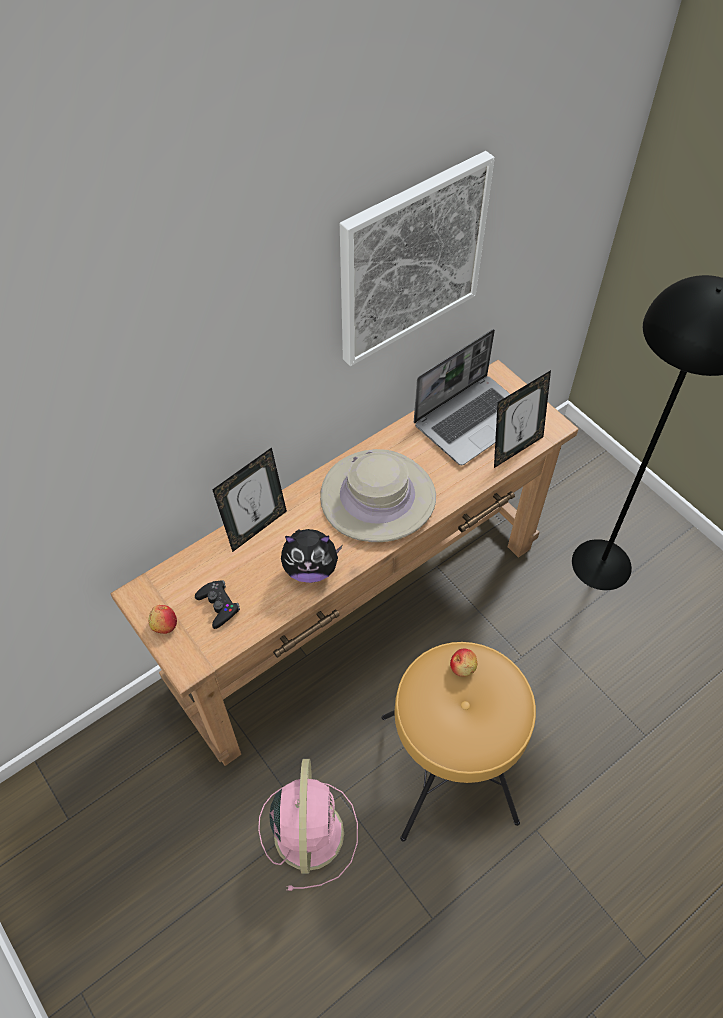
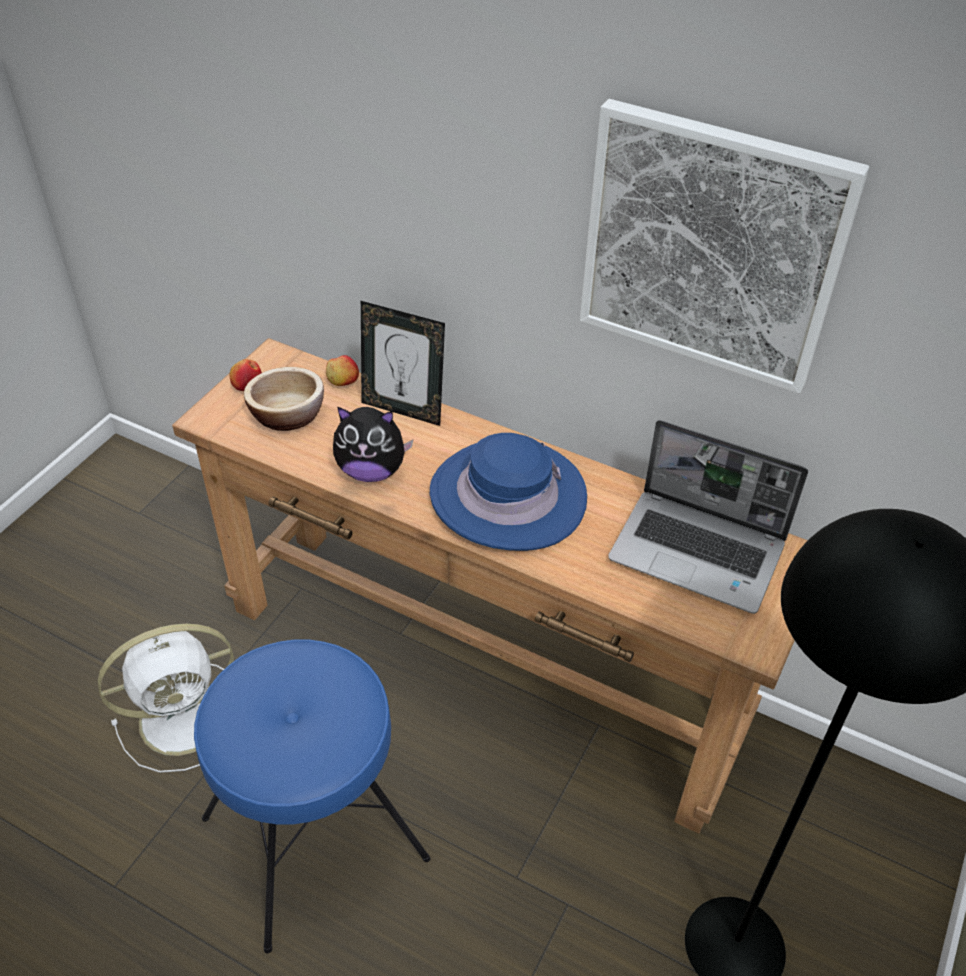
camera: 65 degrees right, 10 degrees down
black game controller [195,580,240,629] -> bowl [244,367,324,431]
pink fan [258,759,358,891] -> white fan [98,624,234,773]
plush toy [281,529,342,583] -> plush toy turned 60 degrees counterclockwise [333,407,413,482]
beige hat [320,449,436,542] -> blue hat [430,433,587,551]
brown stool [382,642,536,842] -> blue stool [194,639,430,953]
apple [450,648,477,677] -> apple moved to [326,355,359,386]
picture frame [494,370,551,468] -> none

